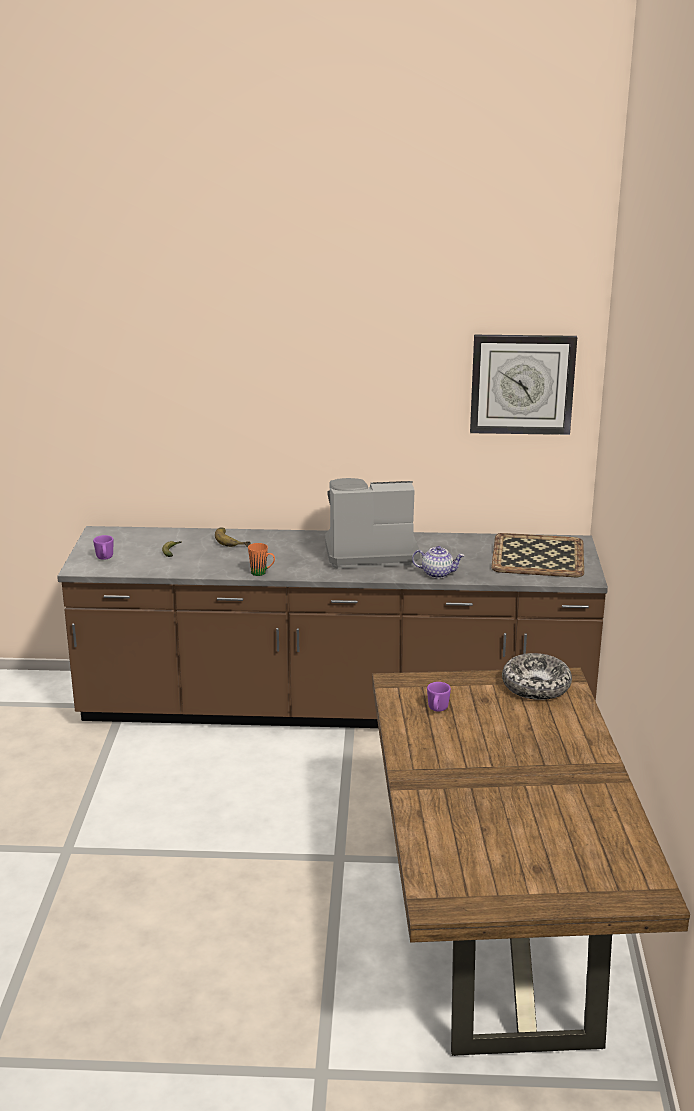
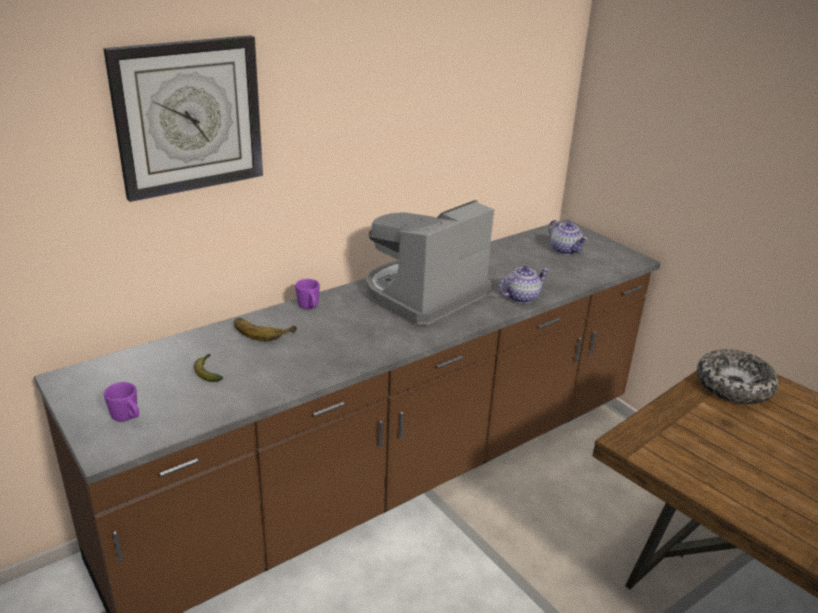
camera: 40 degrees left, 5 degrees up
orange mug [248,543,275,576] -> none
purple mug [427,682,451,712] -> purple mug moved to [295,279,320,309]
wall clock [470,335,577,435] -> wall clock moved to [103,35,263,202]
tray [491,533,584,577] -> teapot [549,220,588,255]

